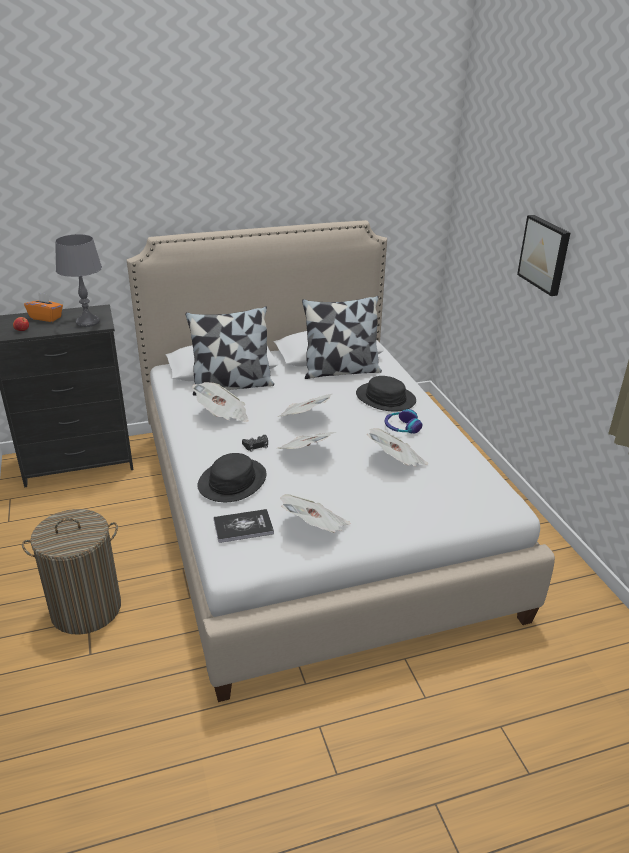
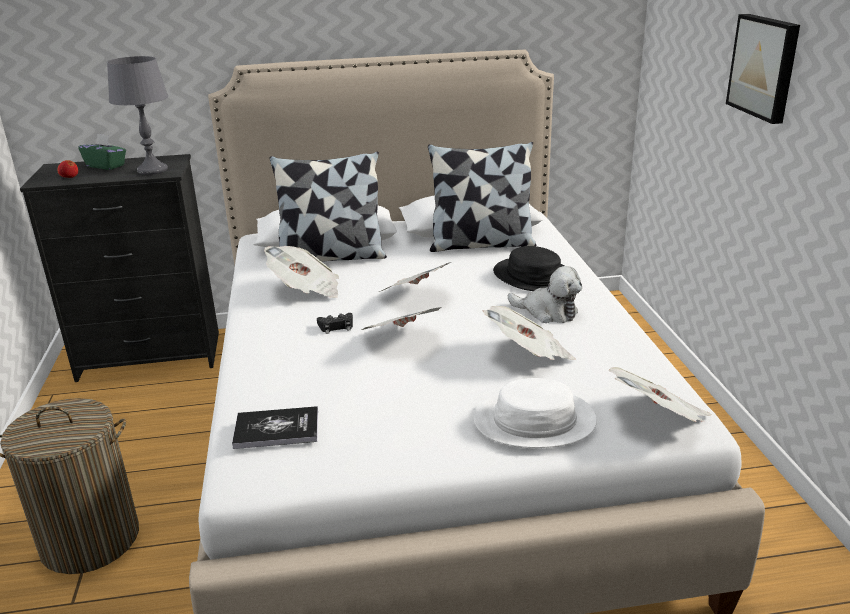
camera: 10 degrees right, 5 degrees down
orange tissue box [24,293,63,322] -> green tissue box [78,133,126,170]
black hat [197,453,266,502] -> none
newspaper [280,494,350,533] -> newspaper moved to [609,367,712,422]
headphones [385,409,422,433] -> plush toy [508,266,582,323]
none -> white hat [473,378,597,448]

